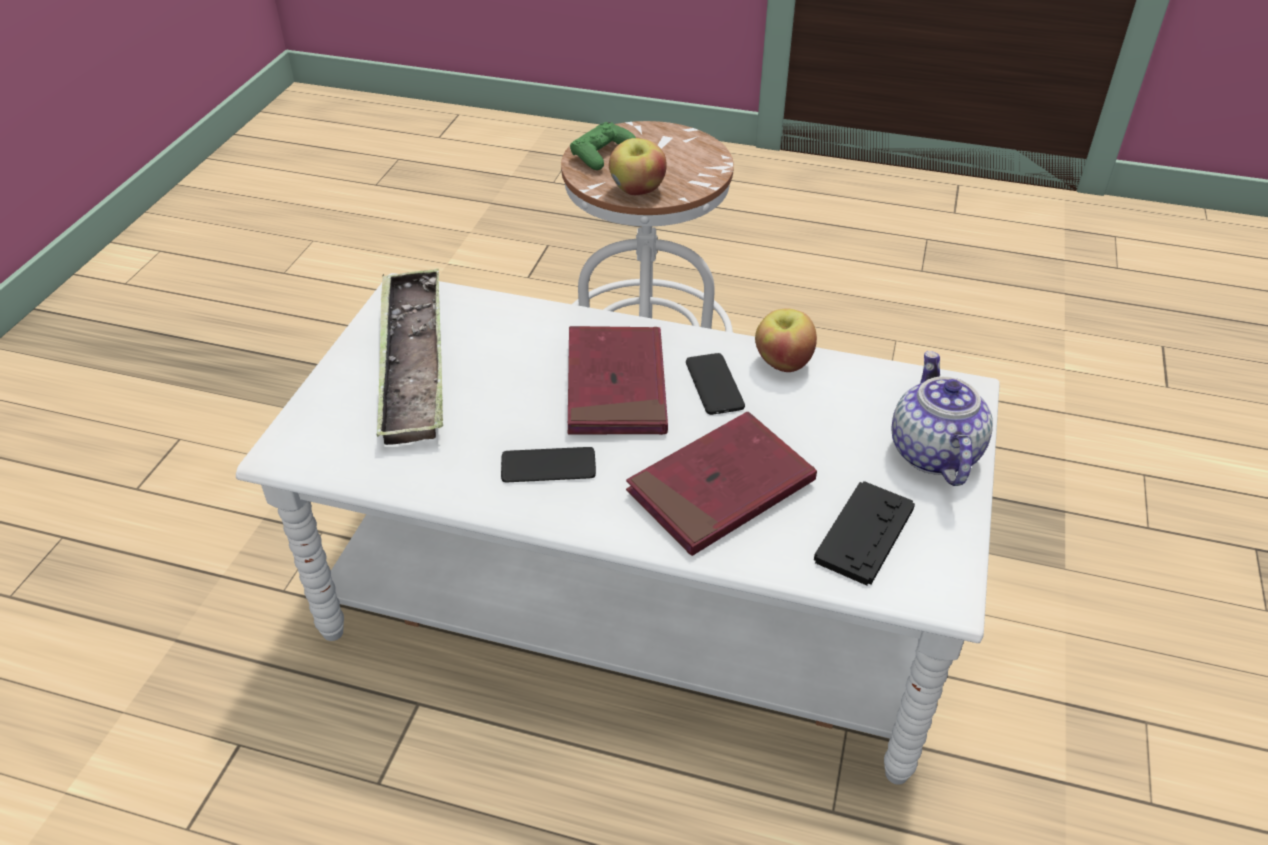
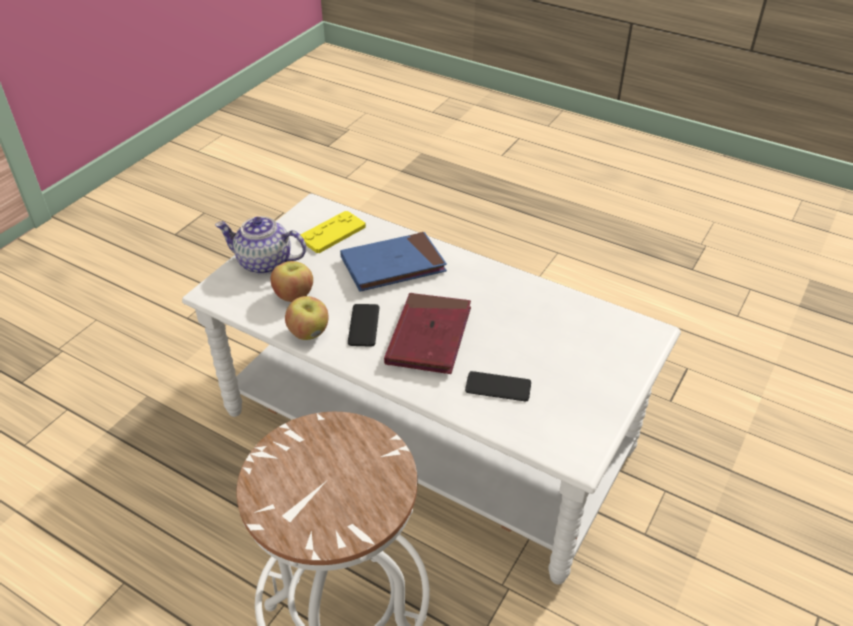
camera: 165 degrees left, 0 degrees up
tray [377,269,443,445] -> none
phone [501,447,596,482] -> phone moved to [465,371,531,401]
green game controller [570,122,636,170] -> none
apple [609,138,667,195] -> apple moved to [271,261,313,302]
red book [626,412,817,556] -> blue book [340,232,447,292]
black game controller [814,481,915,586] -> yellow game controller [300,211,366,253]
teapot [892,351,993,486] -> teapot turned 90 degrees clockwise [215,216,306,274]

